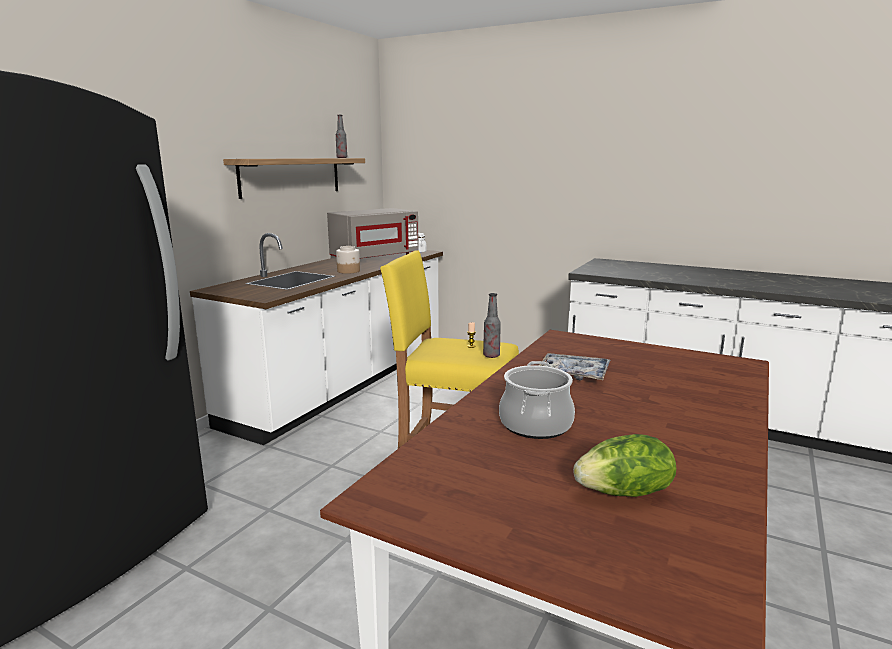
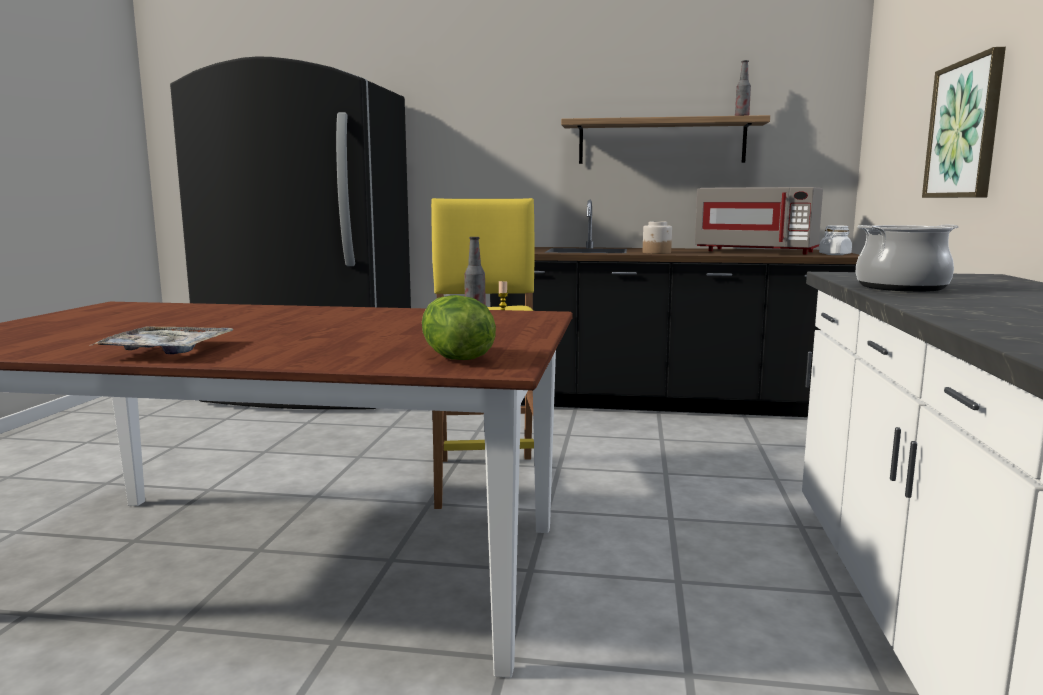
camera: 70 degrees right, 5 degrees down
white counter [190,233,443,445] -> black counter [490,200,859,417]
cooking pot [499,361,575,439] -> cooking pot moved to [856,225,959,292]
tray [539,353,610,381] -> tray moved to [89,326,233,354]
lettuce [573,434,677,497] -> lettuce moved to [422,295,496,360]
none -> picture [922,47,1006,198]

